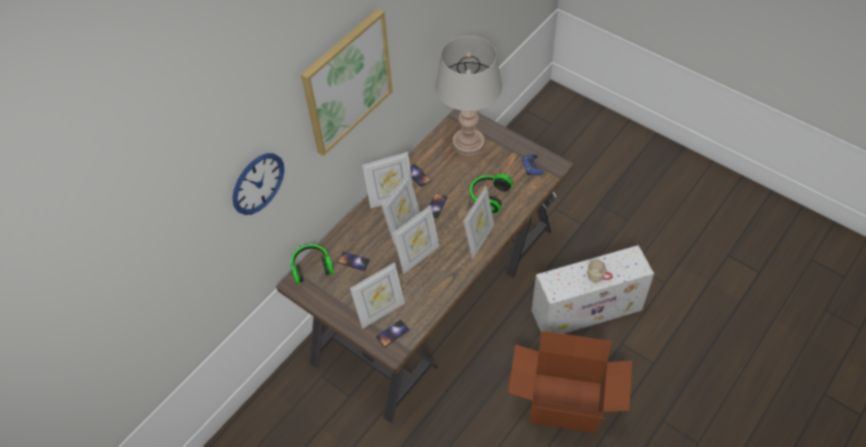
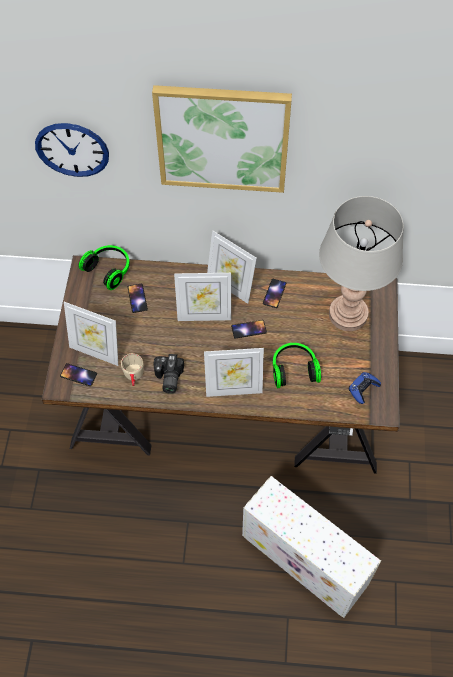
camera: 55 degrees right, 5 degrees up
picture frame [393,205,440,274] -> none
cardboard box [508,331,633,434] -> none
beige mug [588,260,613,282] -> beige mug moved to [121,353,144,386]
none -> camera [153,354,184,394]

